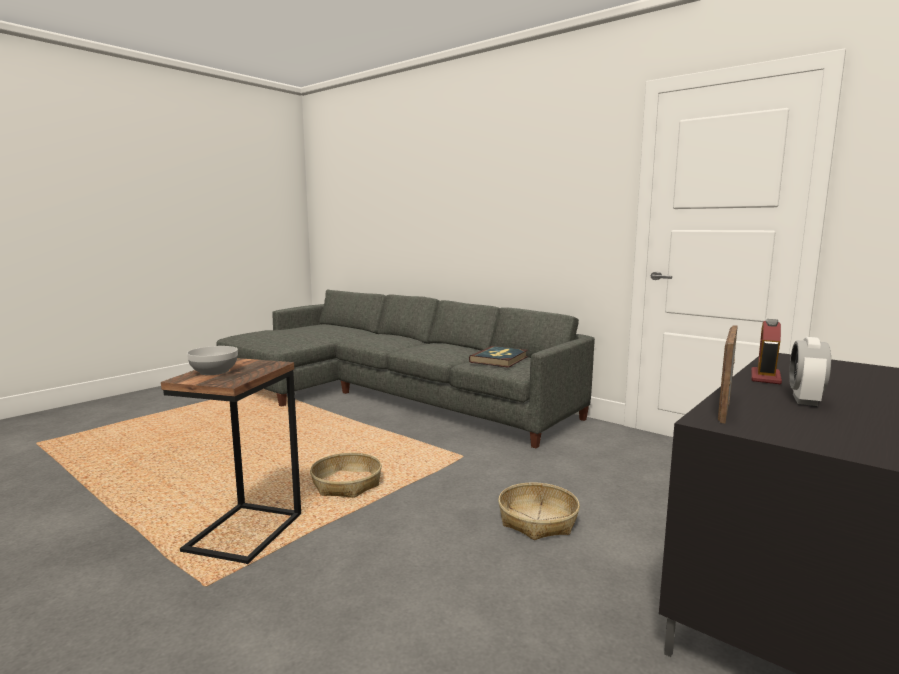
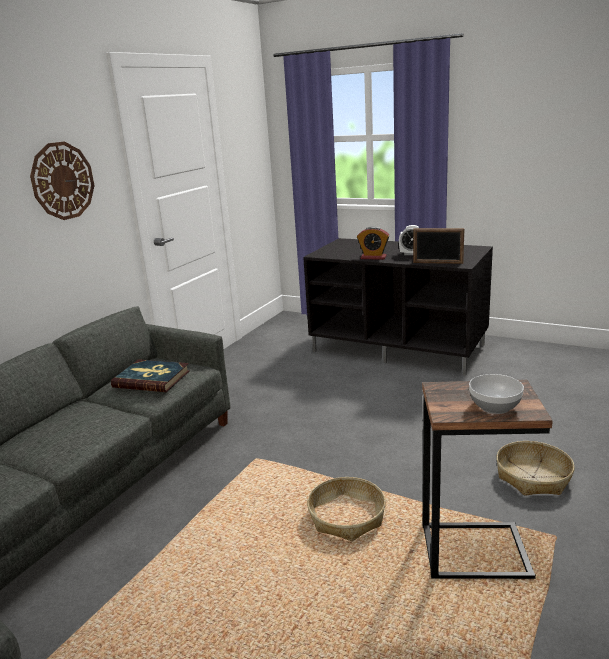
camera: 100 degrees left, 10 degrees up
basket [498,483,580,540] -> basket moved to [496,441,575,496]
none -> wall clock [30,141,94,220]

